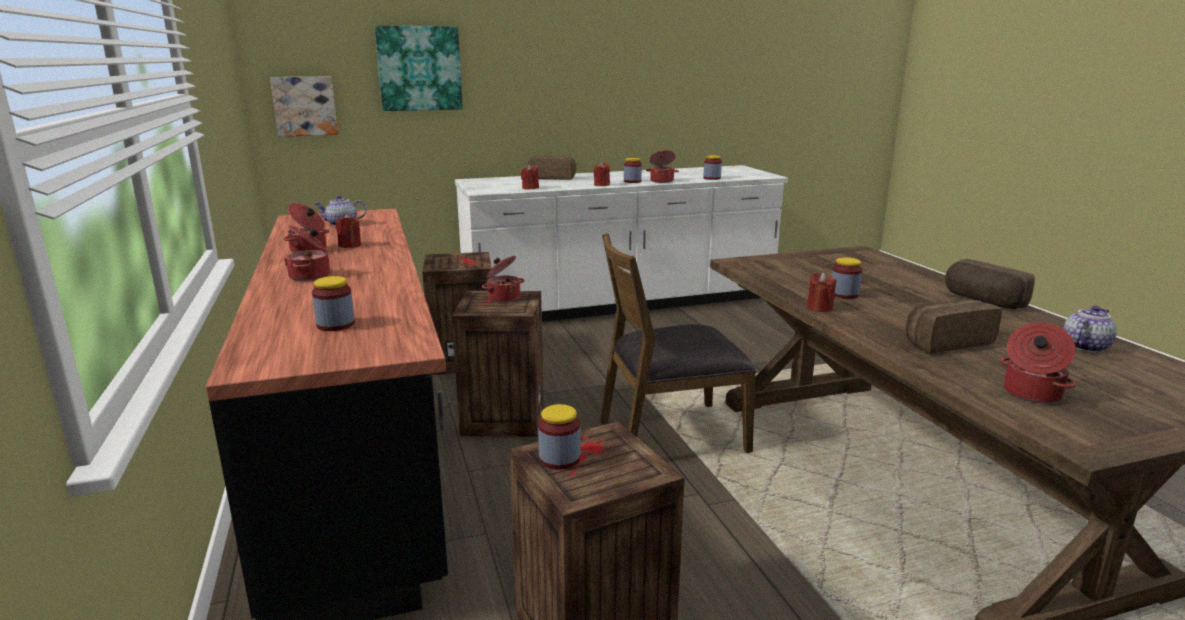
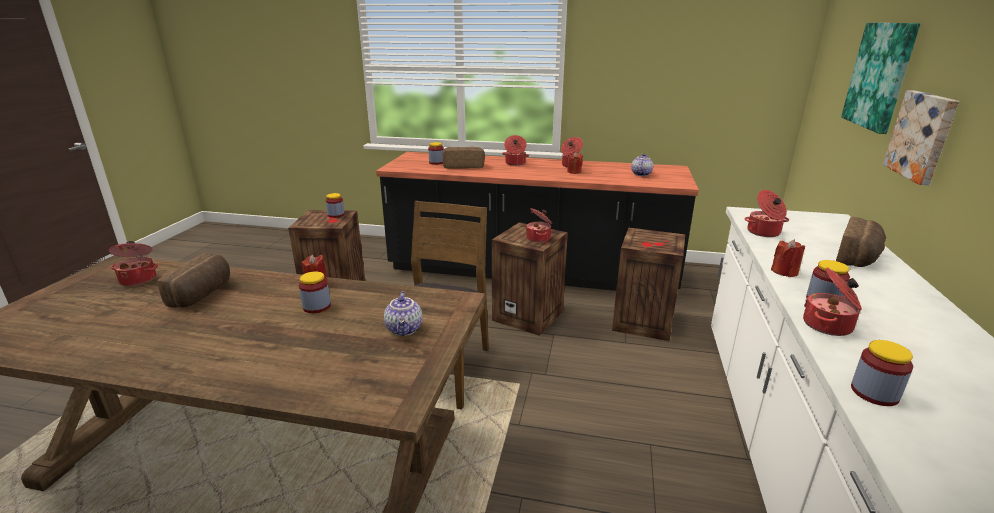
camera: 120 degrees right, 5 degrees up
picture [270,77,338,137] -> picture moved to [883,90,959,185]
red candle [521,164,539,190] -> cooking pot [744,190,789,237]
bread [945,259,1035,309] -> bread moved to [442,147,485,169]
teapot [1063,306,1117,352] -> teapot moved to [384,291,422,336]

